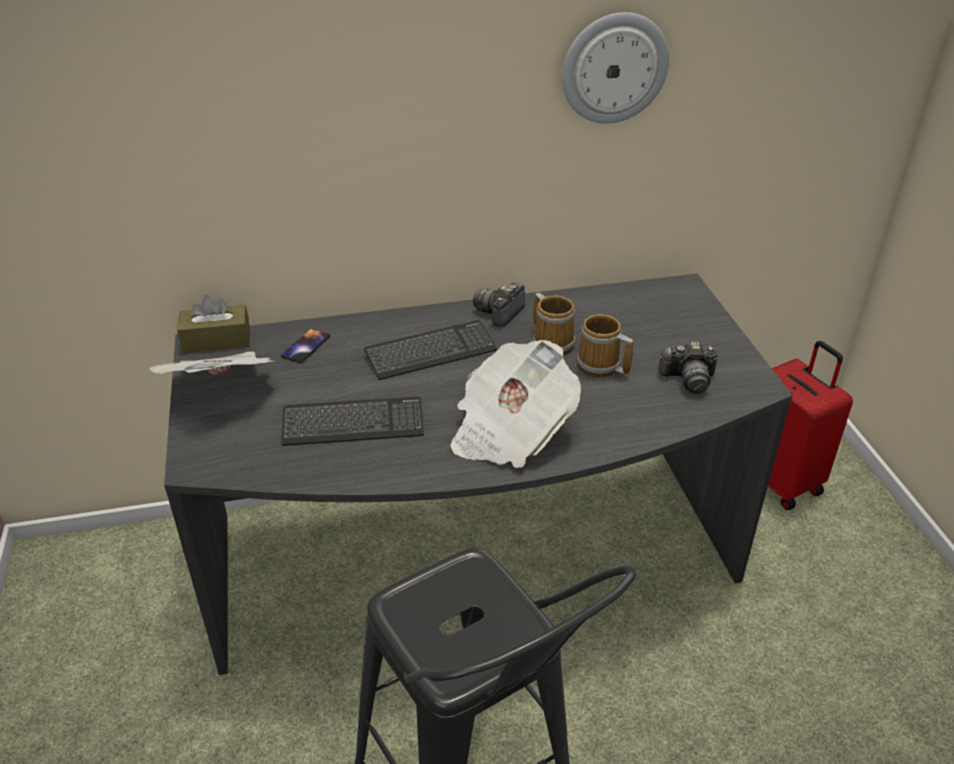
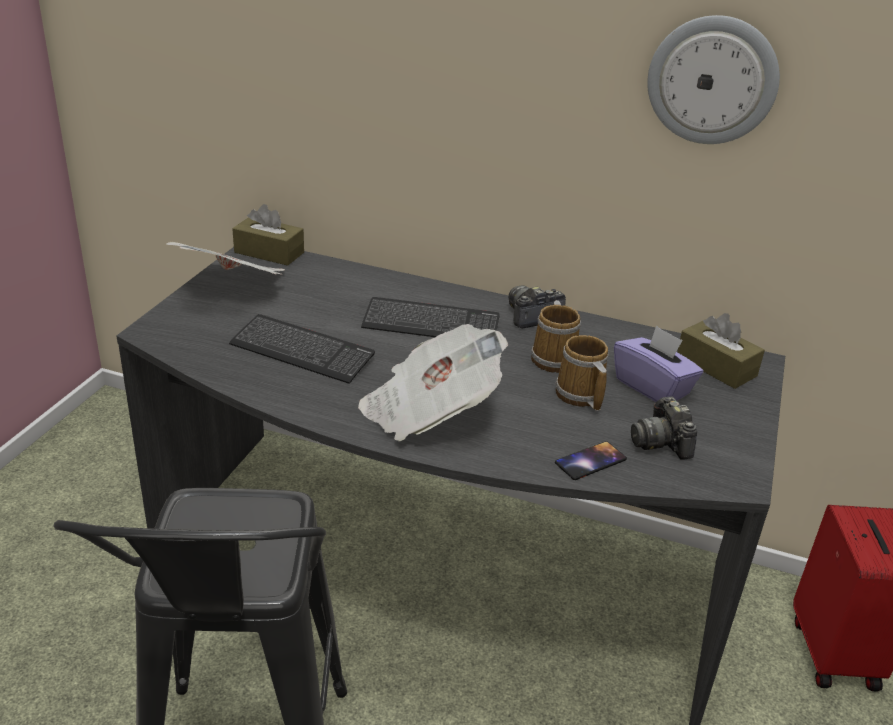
camera: 30 degrees right, 5 degrees down
phone [281,329,330,363] -> phone moved to [555,441,627,480]
camera [659,341,717,394] -> camera turned 45 degrees clockwise [631,396,697,459]
none -> purple tissue box [614,325,703,402]
none -> brown tissue box [677,313,765,389]

